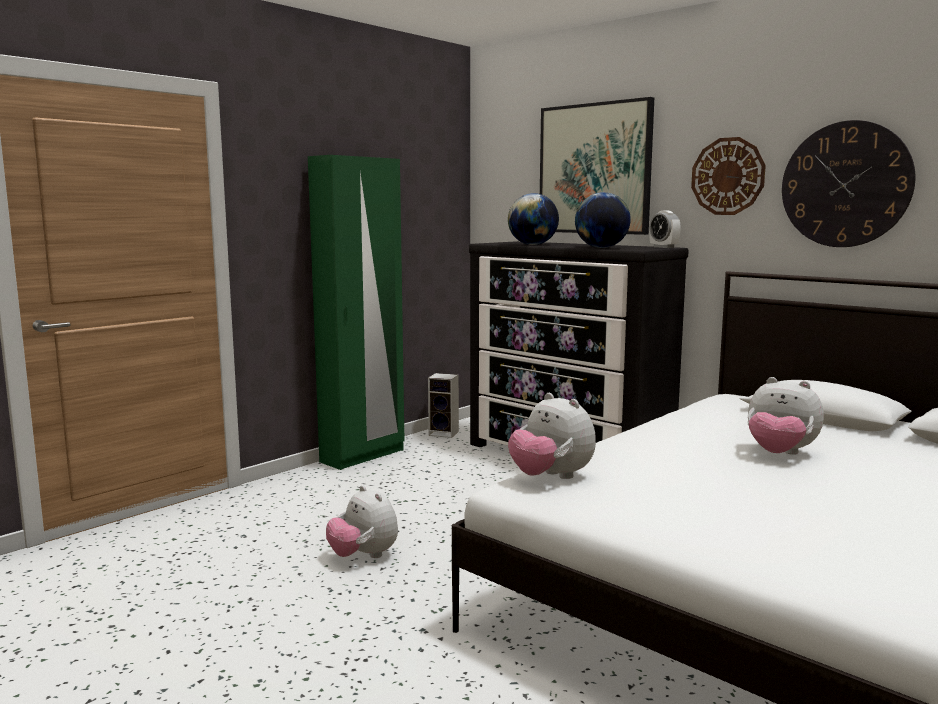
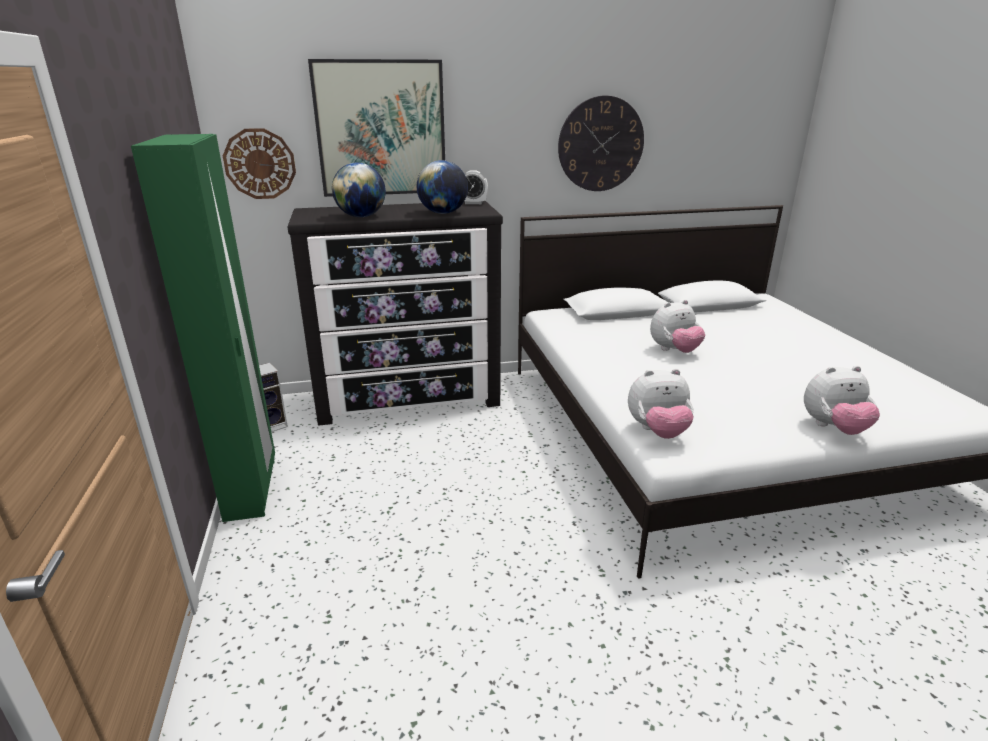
camera: 55 degrees left, 15 degrees up
plush toy [326,486,398,558] -> plush toy moved to [804,366,880,435]
wall clock [691,137,766,215] -> wall clock moved to [223,128,296,199]

